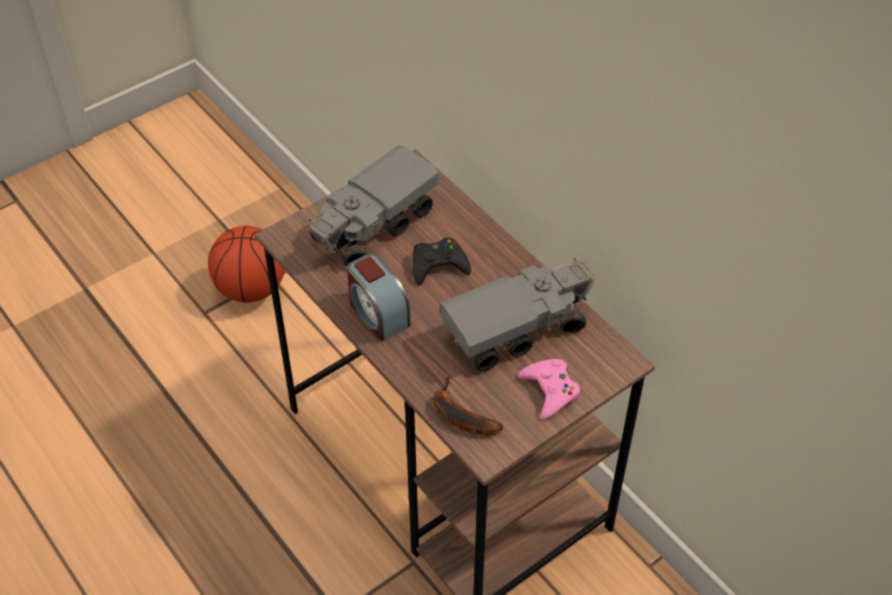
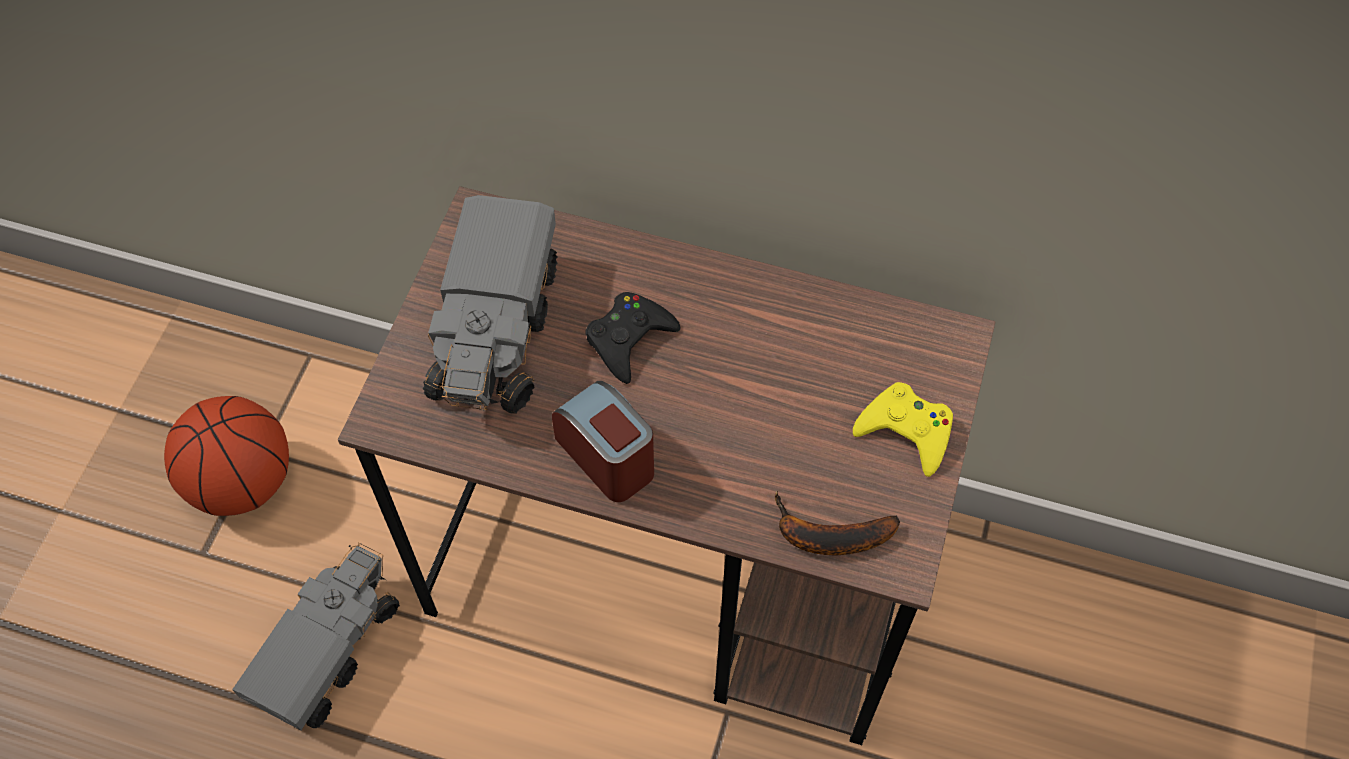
camera: 35 degrees left, 10 degrees up
alarm clock [347,253,411,342] -> alarm clock turned 150 degrees counterclockwise [552,381,654,502]
toy truck [439,258,595,372] -> toy truck moved to [232,542,400,730]
pink game controller [518,359,580,420] -> yellow game controller [853,382,953,477]

